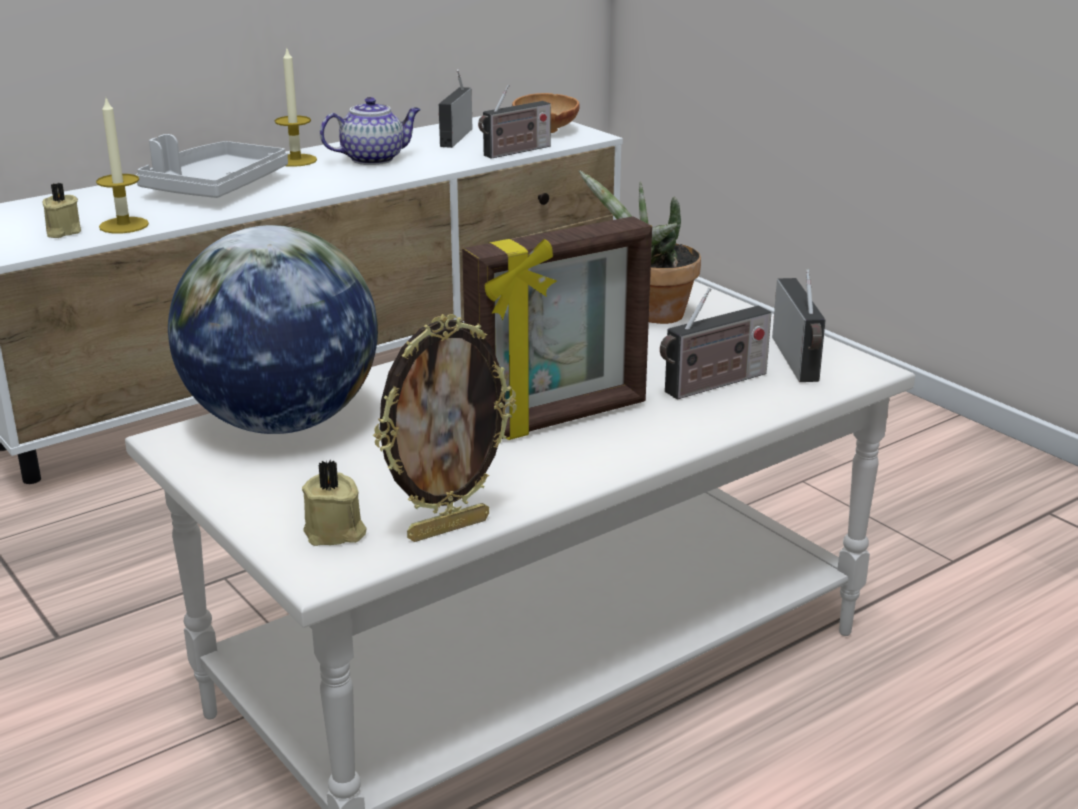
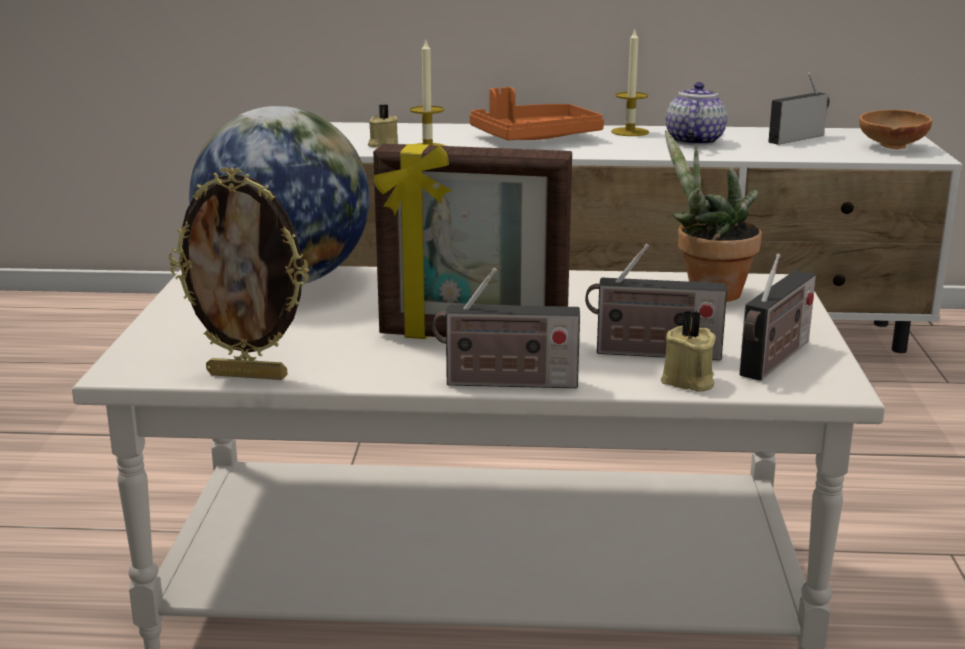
camera: 40 degrees right, 5 degrees down
grey tray [136,134,288,198] -> orange tray [470,87,604,141]
beige candle [302,460,366,546] -> beige candle moved to [661,310,716,392]
teapot [320,97,421,165] -> teapot turned 90 degrees counterclockwise [666,82,727,146]
radio [478,85,551,159] -> radio moved to [432,268,580,388]

